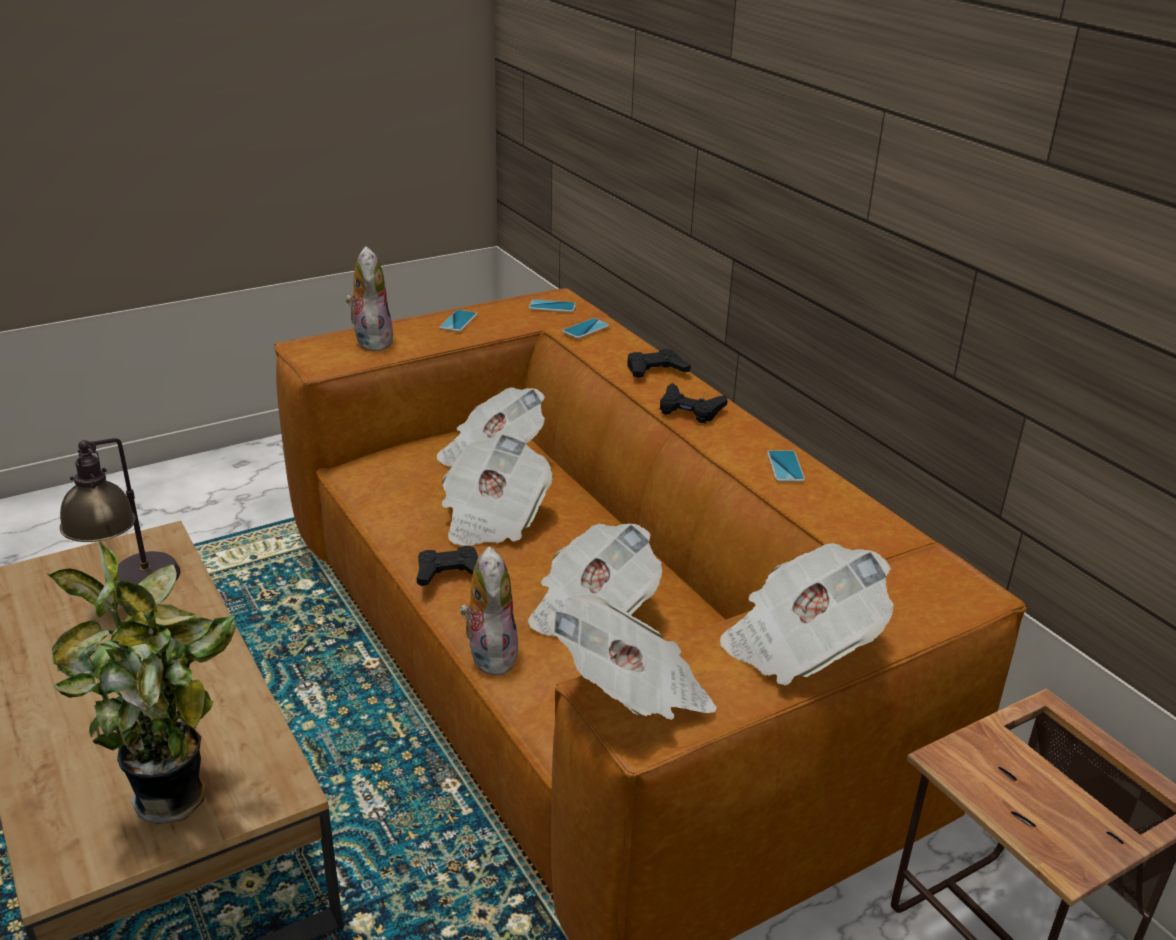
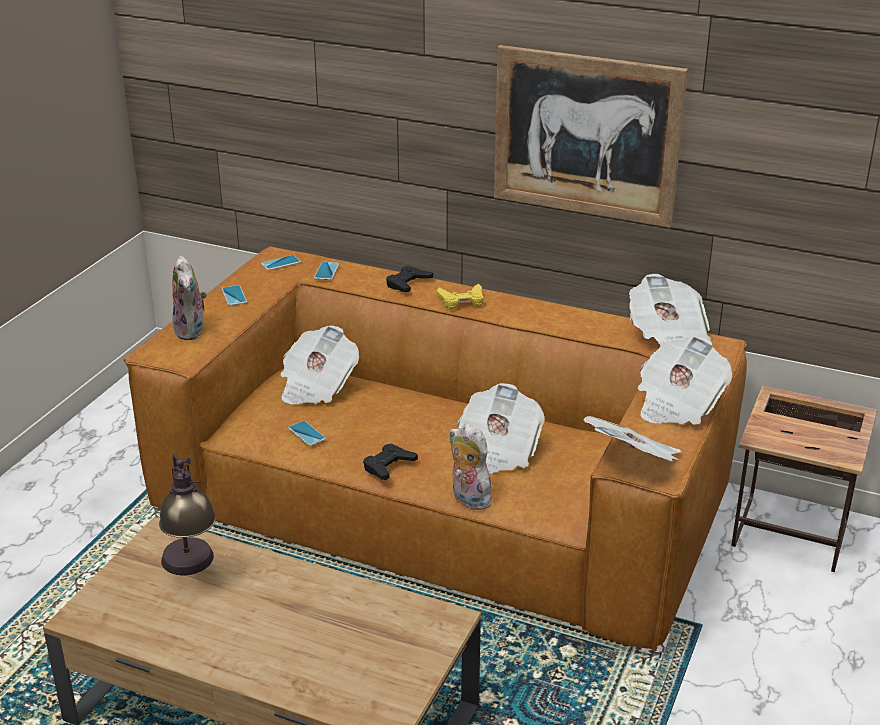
camera: 35 degrees left, 0 degrees up
potted plant [46,540,237,824] -> none
plush toy [345,246,394,351] -> plush toy turned 150 degrees counterclockwise [172,256,207,340]
newspaper [442,433,552,546] -> newspaper moved to [629,274,711,346]
black game controller [660,383,727,423] -> yellow game controller [437,284,484,310]
phone [767,450,805,482] -> phone moved to [288,421,326,446]
none -> picture [494,45,688,228]

